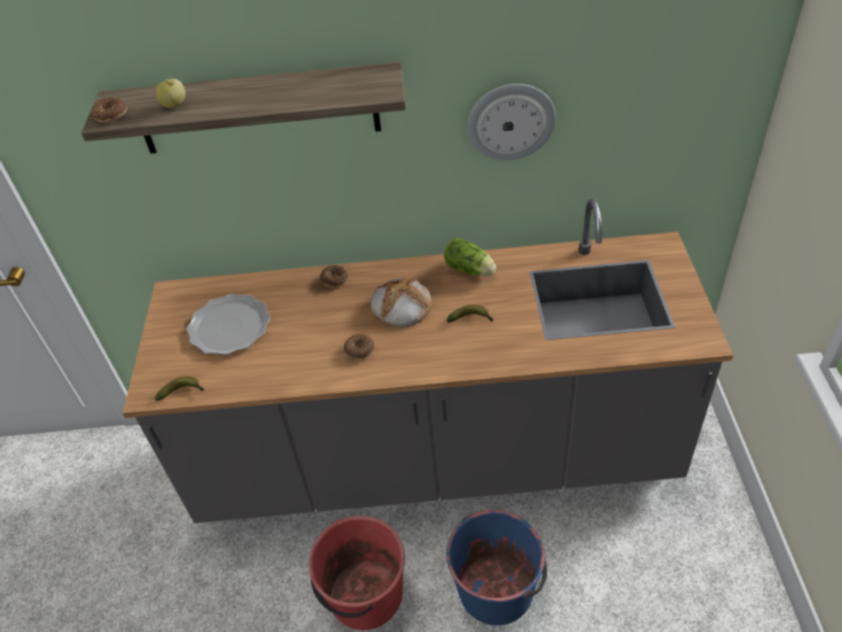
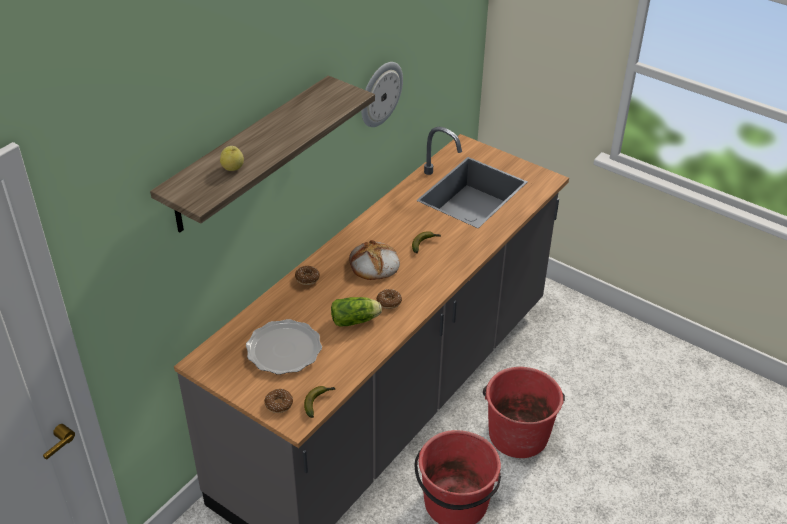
camera: 55 degrees left, 5 degrees down
donut [91,97,127,123] -> donut moved to [264,389,293,413]
lettuce [444,238,496,277] -> lettuce moved to [331,297,382,327]
blue bucket [446,510,547,625] -> red bucket [483,367,565,458]

